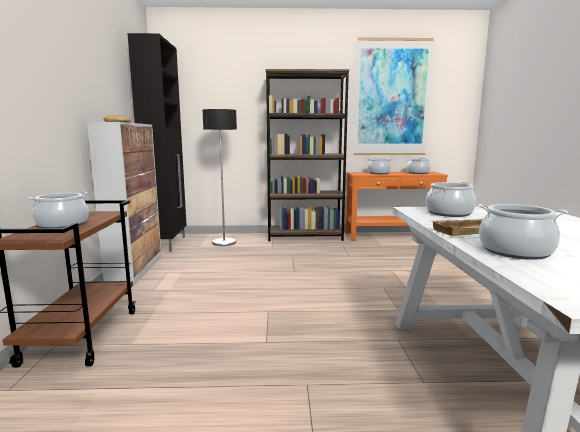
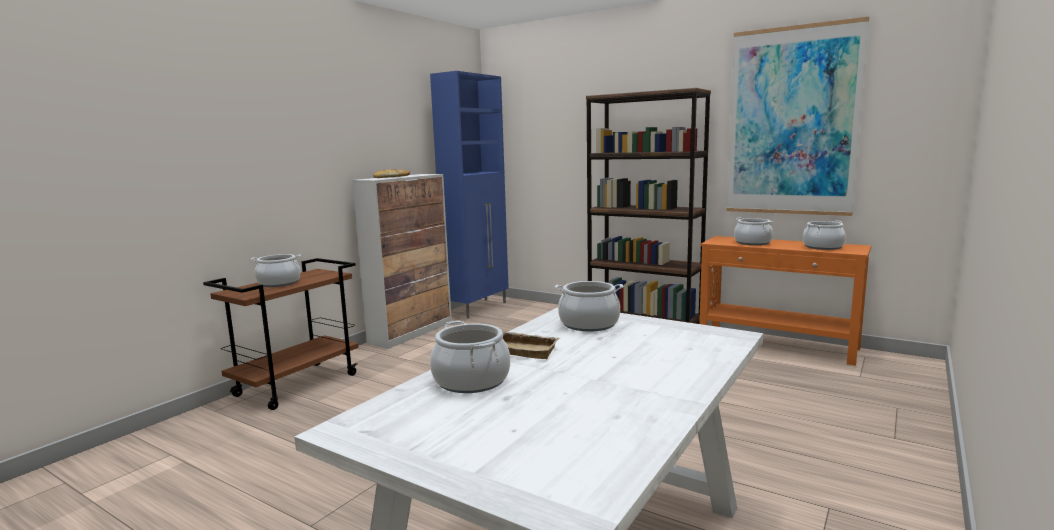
camera: 35 degrees right, 0 degrees up
black cabinet [127,33,186,252] -> blue cabinet [430,71,509,319]
floor lamp [203,109,237,246] -> none

